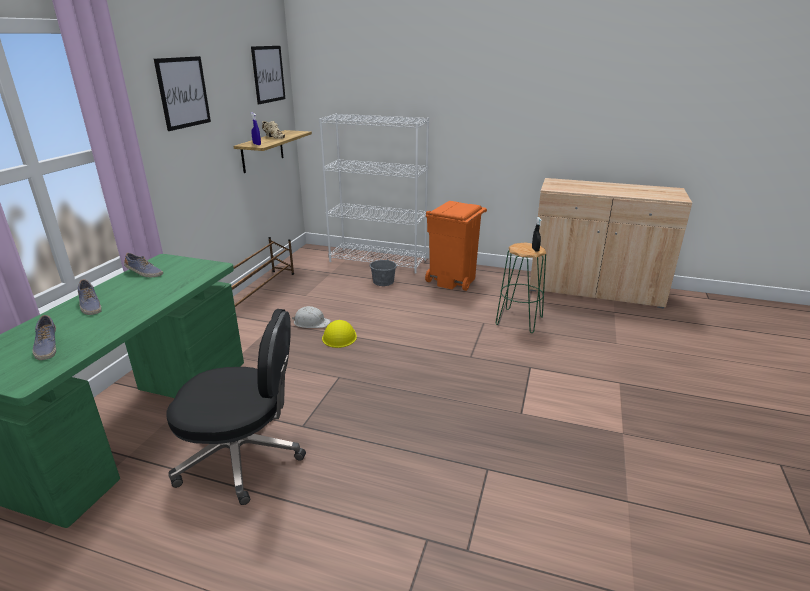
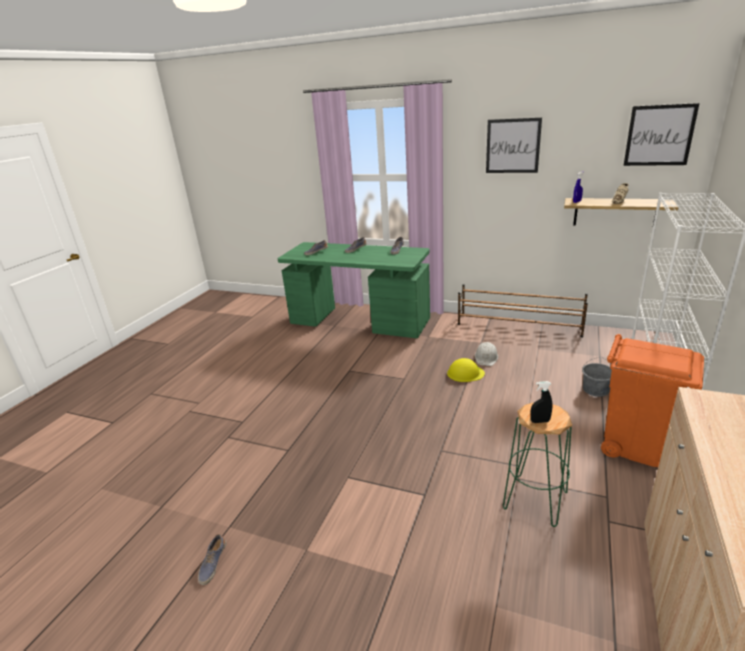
camera: 95 degrees right, 0 degrees up
black office chair [166,309,306,505] -> none
none -> shoe [198,534,226,585]

